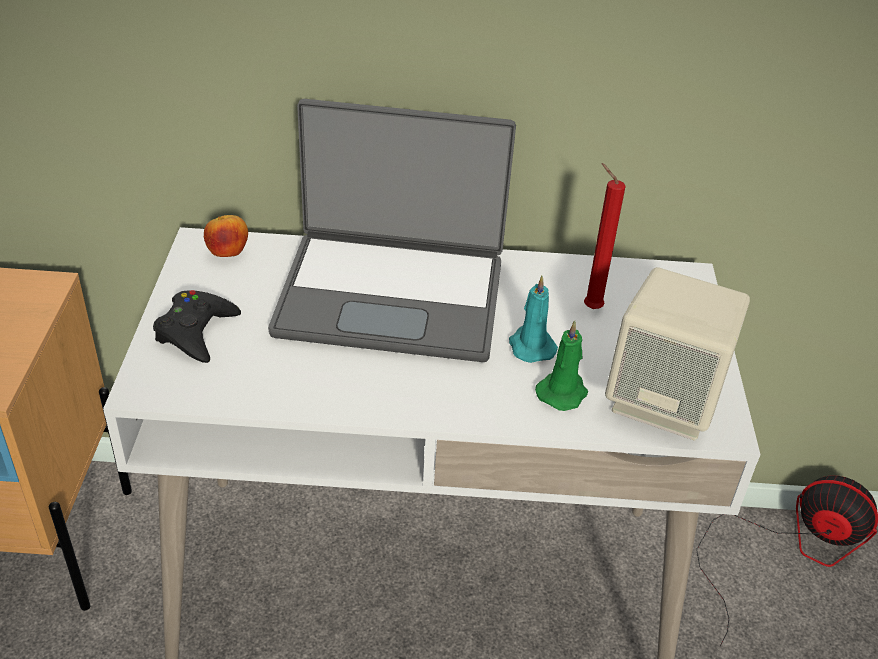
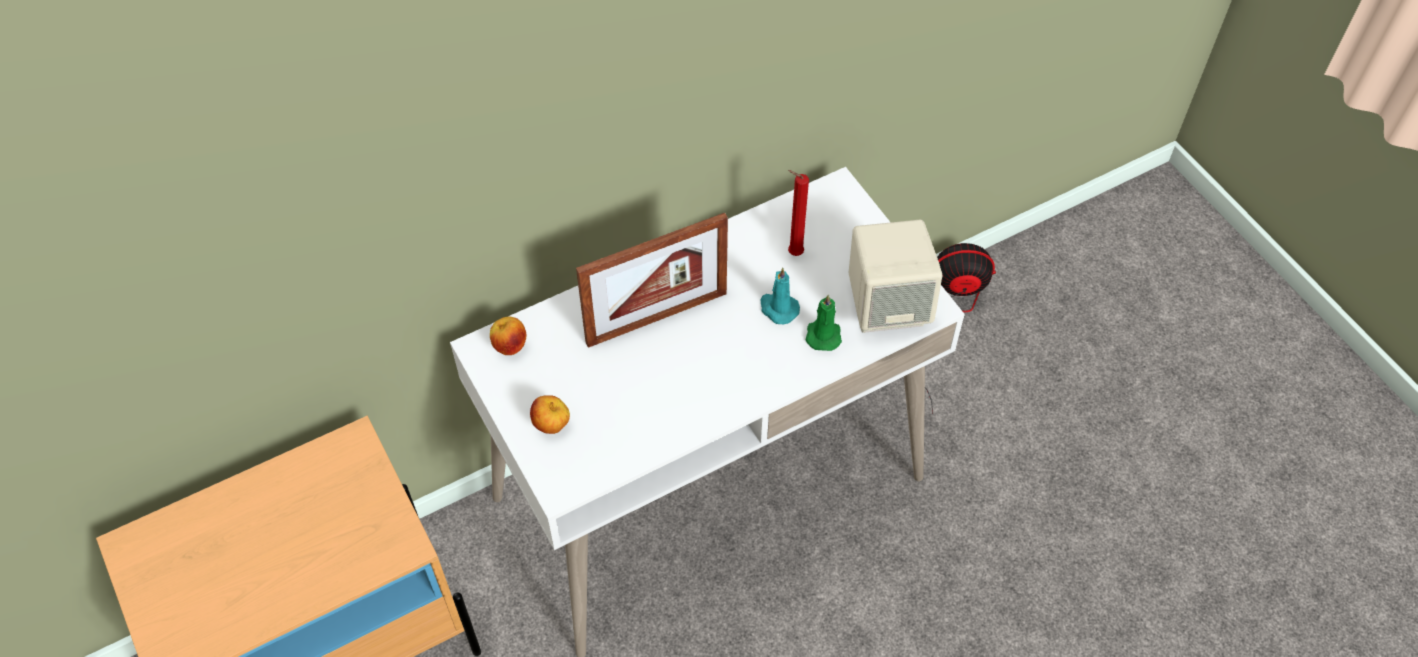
camera: 30 degrees left, 15 degrees up
black game controller [153,290,241,363] -> apple [530,395,570,434]
laptop [268,99,516,362] -> picture frame [576,213,728,348]

